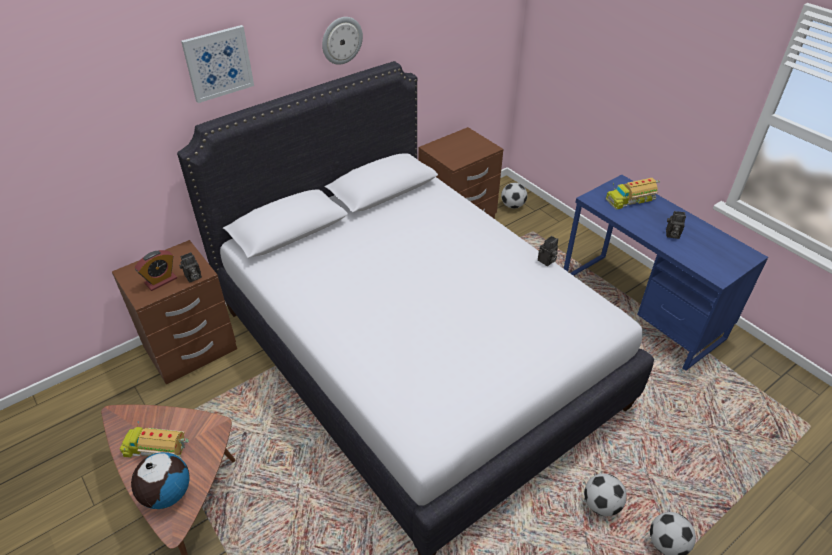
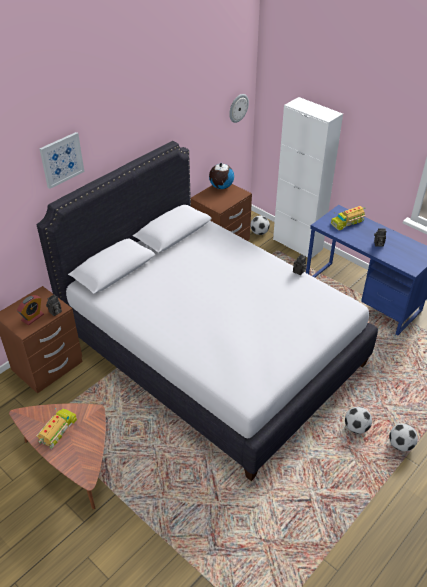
camera: 10 degrees left, 0 degrees up
toy truck [120,421,189,459] -> toy truck turned 120 degrees clockwise [37,408,77,449]
globe [131,452,190,509] -> globe moved to [209,163,234,189]
wall clock [322,17,363,65] -> wall clock moved to [229,94,249,123]
none -> white cabinet [273,97,343,258]

